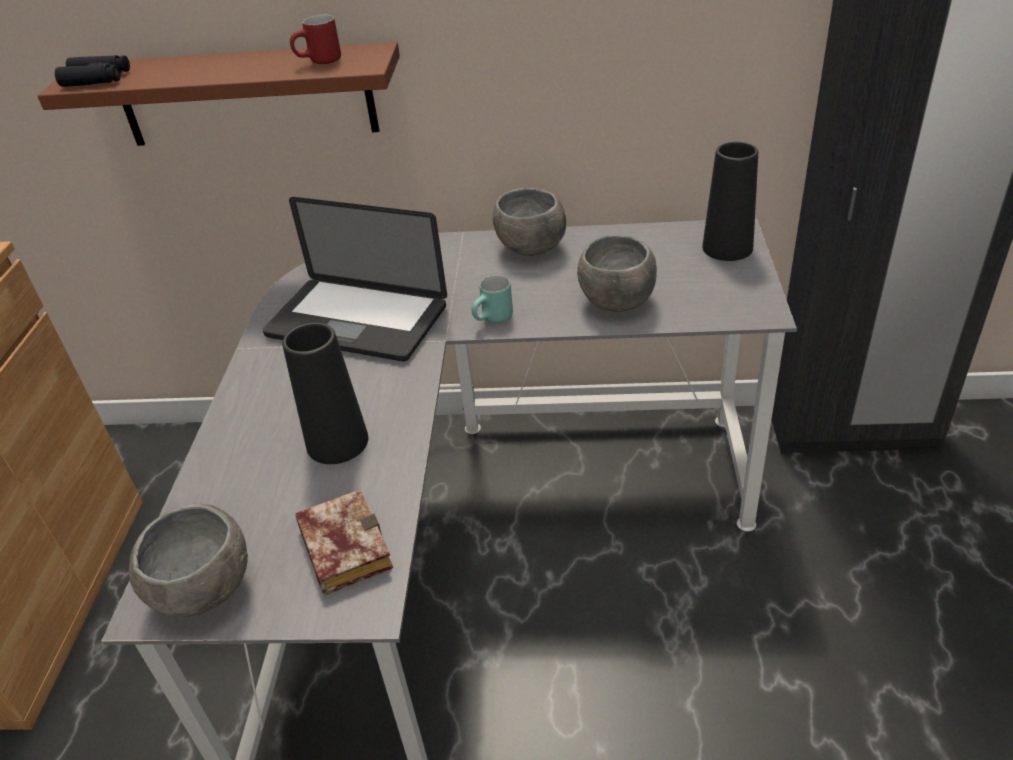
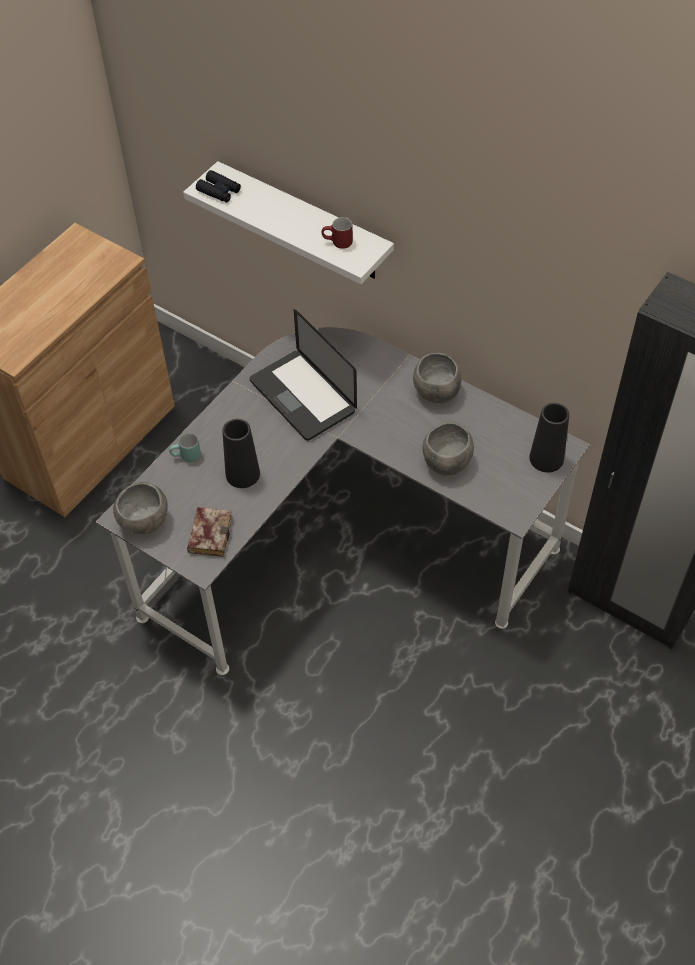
camera: 30 degrees right, 15 degrees up
brown shelf [38,42,400,146] -> white shelf [183,161,394,284]
turquoise mug [472,275,513,323] -> turquoise mug moved to [169,433,201,462]

